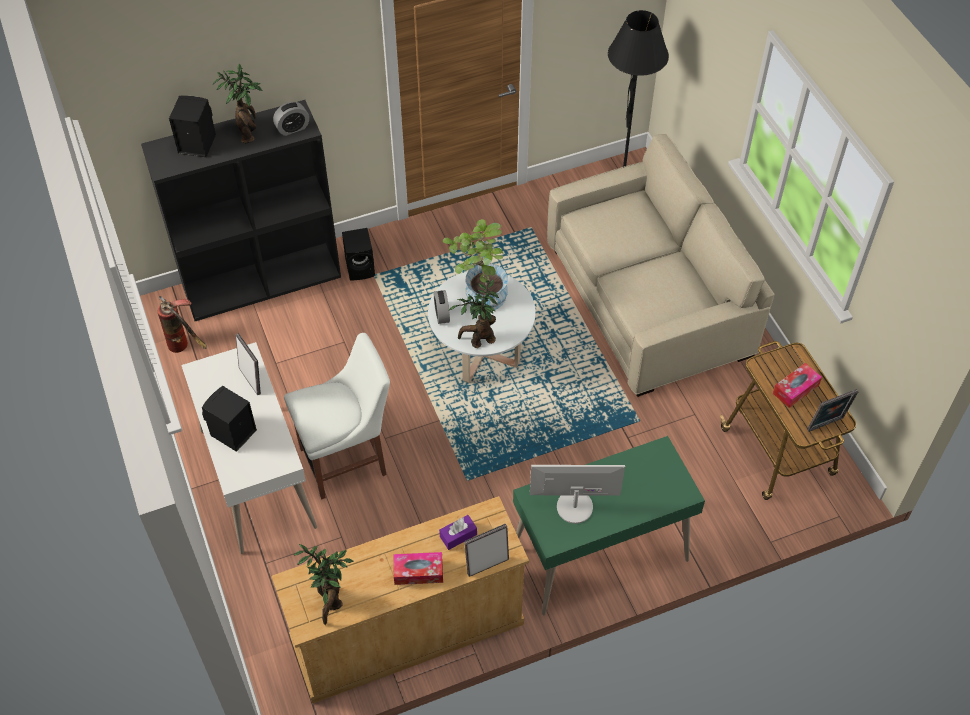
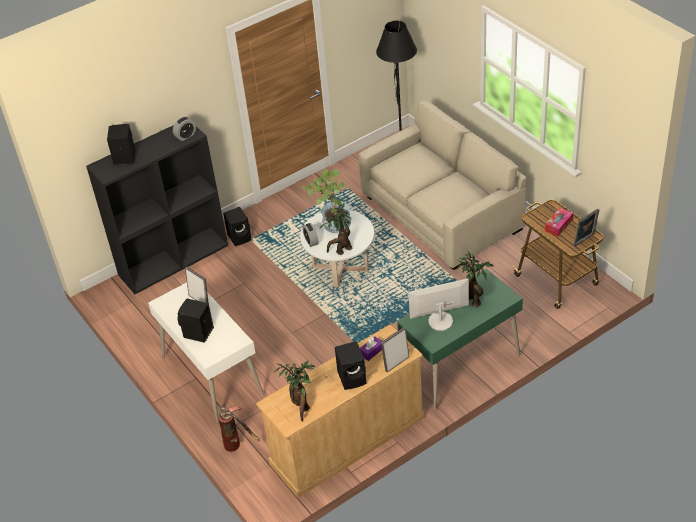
camera: 10 degrees left, 10 degrees down
fire extinguisher [158,296,207,353] -> fire extinguisher moved to [218,405,260,452]
potted plant [213,63,263,143] -> potted plant moved to [456,251,493,307]
white chair [284,333,390,499] -> none
tissue box [393,552,443,585] -> black speaker [335,341,367,390]

